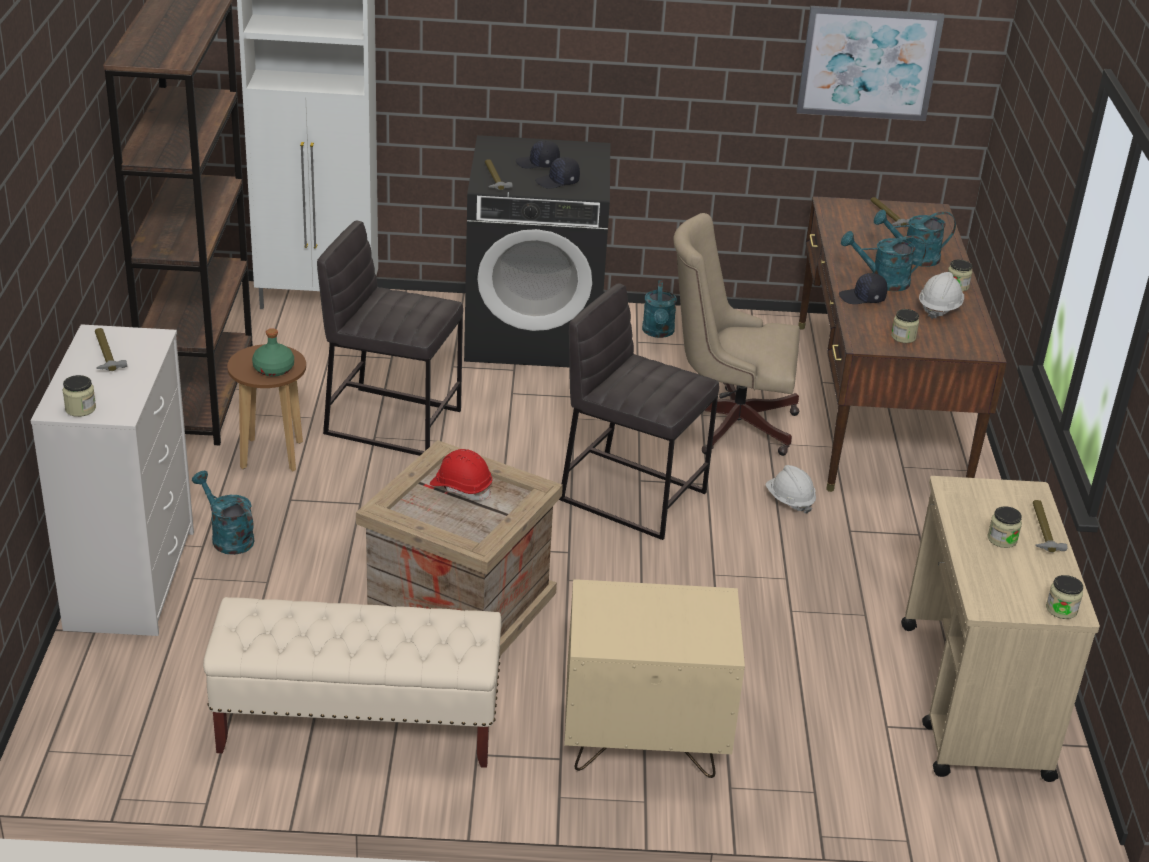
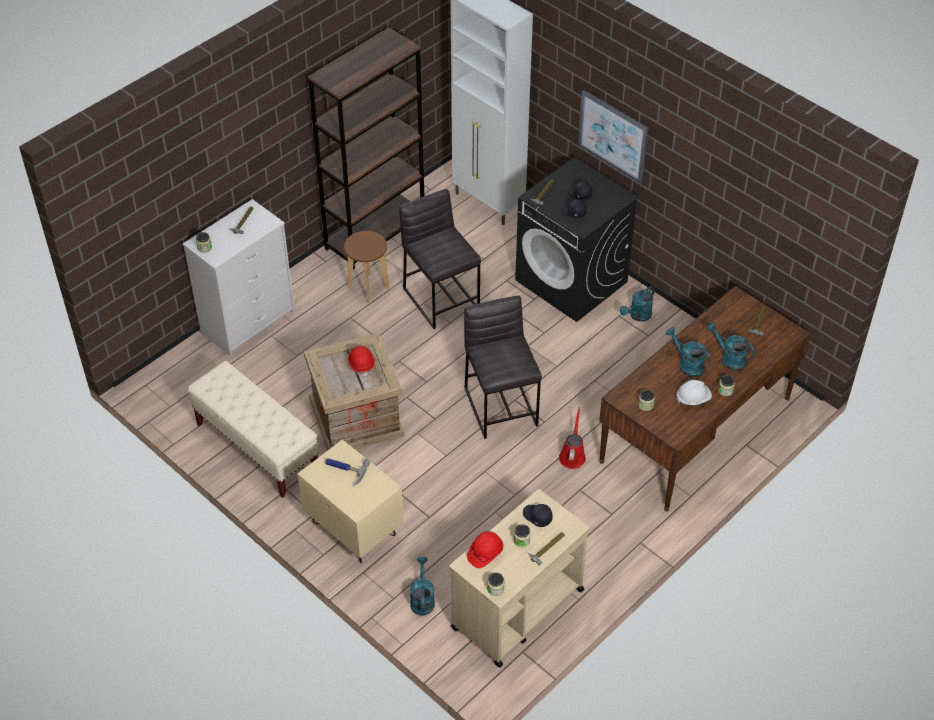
camera: 45 degrees right, 15 degrees up
turquoise watering can [192,471,254,555] -> turquoise watering can moved to [410,557,435,616]
green bottle [252,328,294,377] -> none
beige office chair [673,213,800,456] -> none
white hard hat [766,465,816,514] -> red watering can [559,407,586,469]
picture [796,6,945,121] -> picture moved to [578,90,648,184]
black cap [839,273,887,304] -> black cap moved to [523,504,553,527]
none -> hammer [325,458,371,486]
none -> red hard hat [467,531,504,568]

